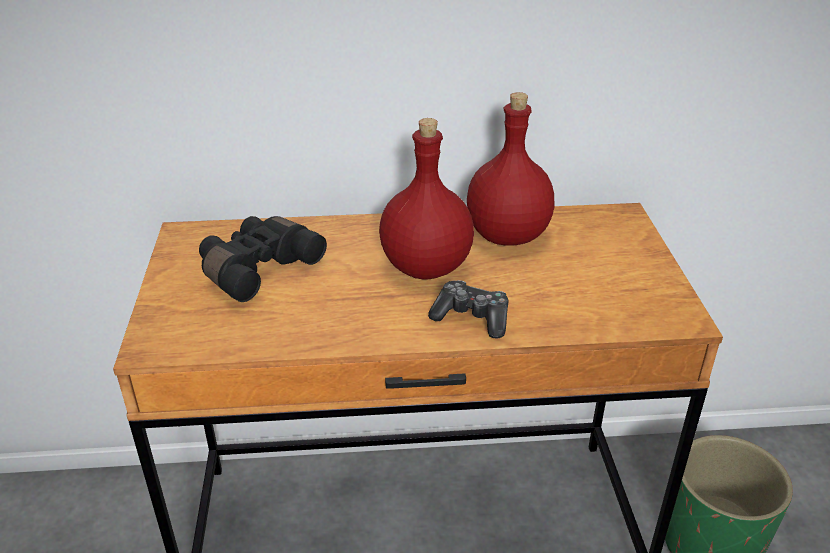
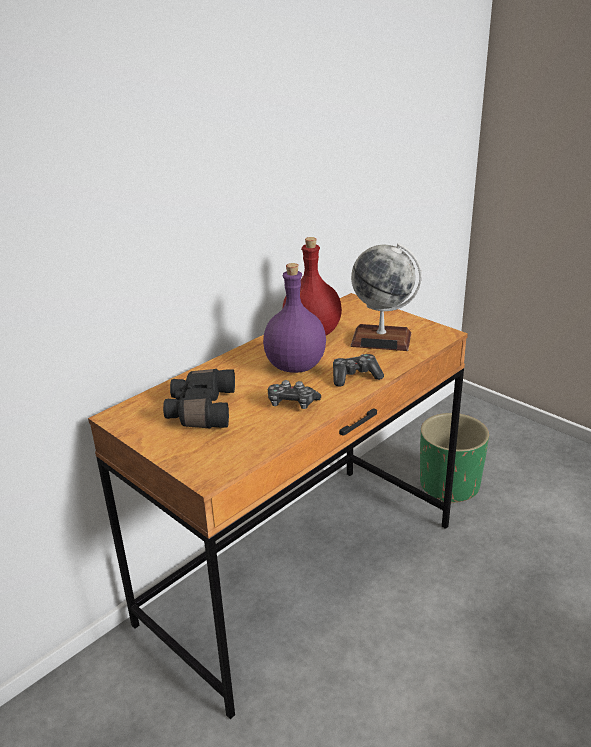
camera: 40 degrees left, 5 degrees down
red bottle [379,118,474,280] -> purple bottle [263,263,326,373]
none -> game controller [268,380,321,409]
none -> globe [351,243,422,351]

